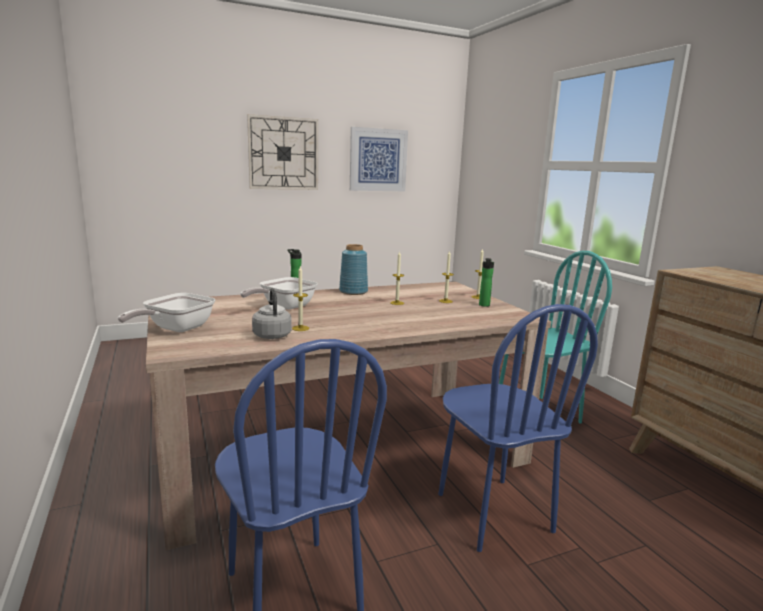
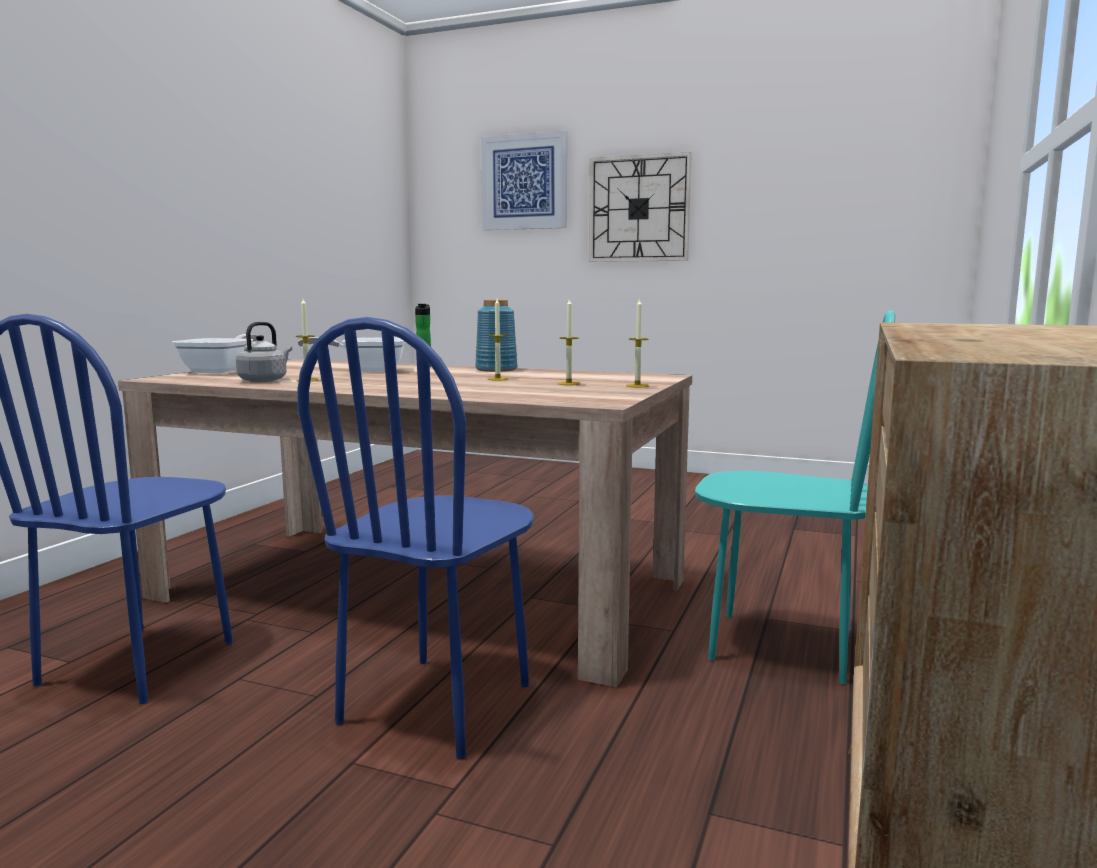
camera: 45 degrees right, 5 degrees down
frying pan [118,293,216,332] -> frying pan turned 120 degrees clockwise [172,334,257,373]
picture [350,127,408,191] -> picture moved to [481,131,567,230]
bottle [479,258,494,307] -> none

